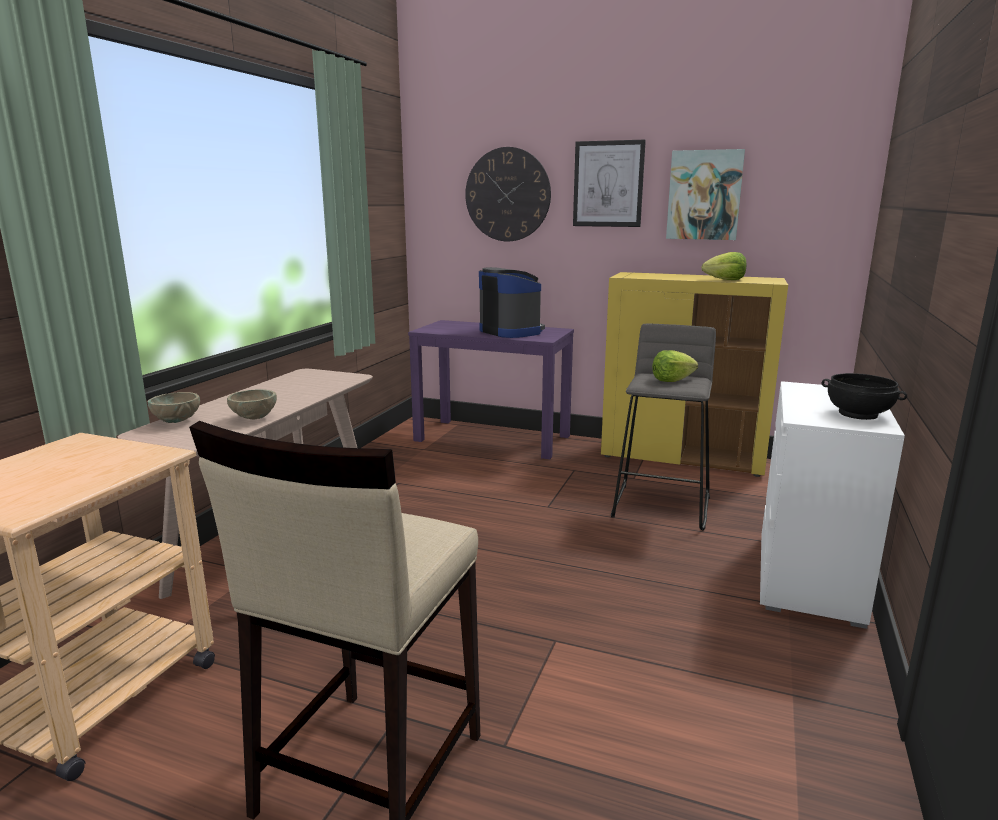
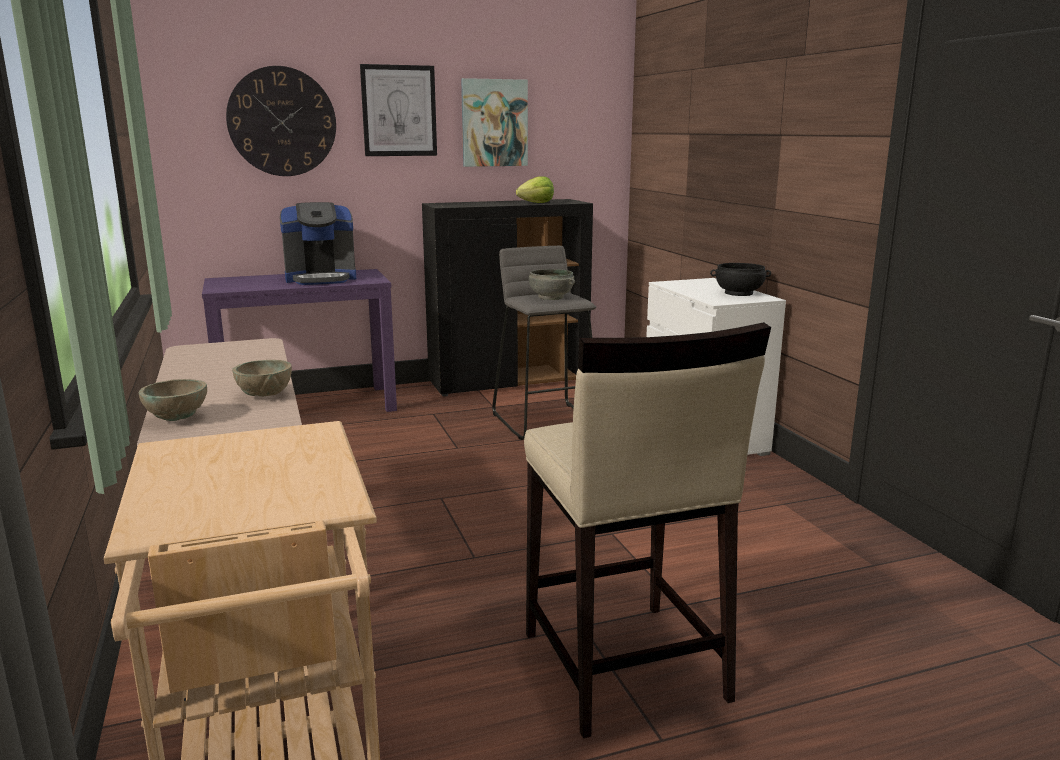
camera: 40 degrees left, 0 degrees up
coffee machine [479,267,545,338] -> coffee machine turned 150 degrees clockwise [280,202,356,285]
yellow cabinet [601,272,788,477] -> black cabinet [422,199,593,397]
lettuce [652,350,698,382] -> grey bowl [529,269,575,300]

